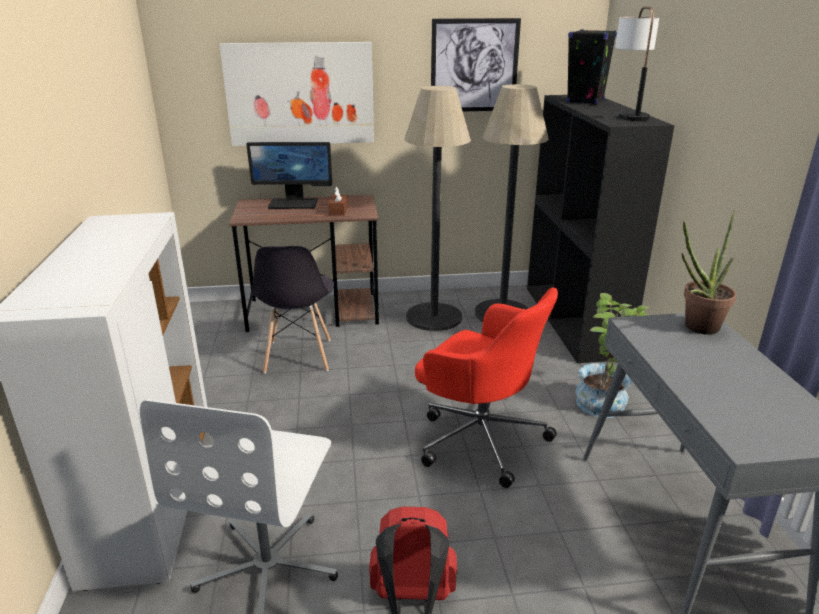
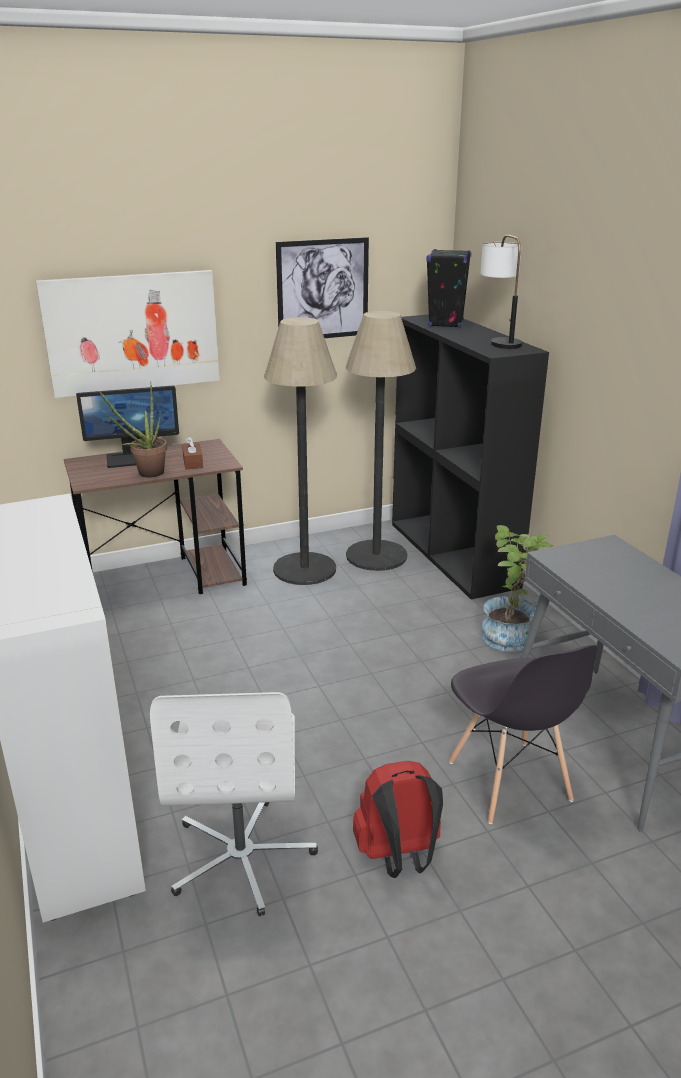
camera: 15 degrees left, 0 degrees up
grey chair [251,246,334,374] -> grey chair moved to [449,645,597,824]
red office chair [415,287,558,488] -> none
potted plant [681,210,737,335] -> potted plant moved to [99,381,167,478]

